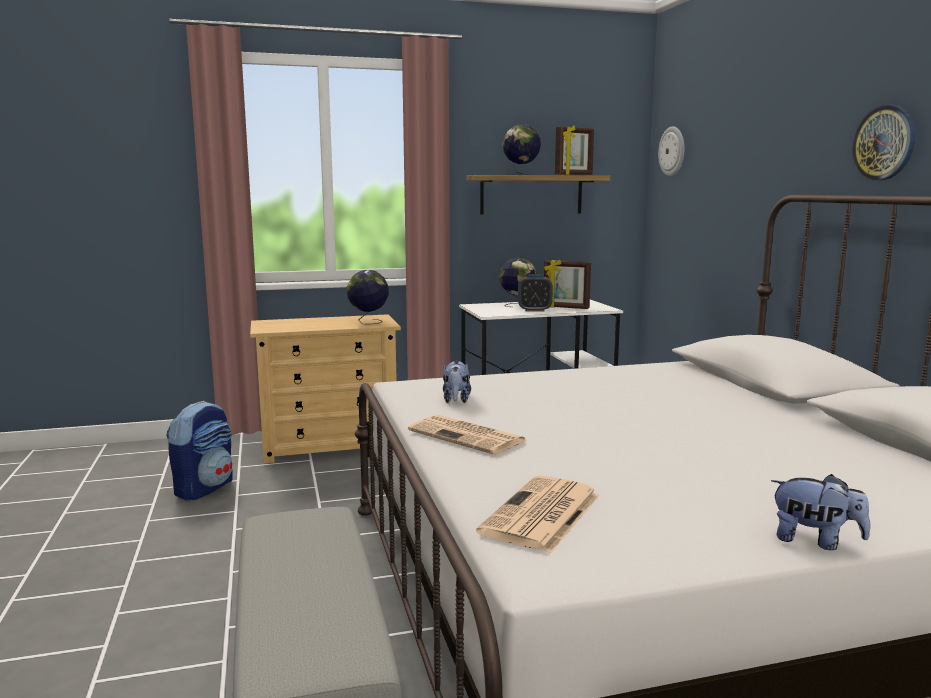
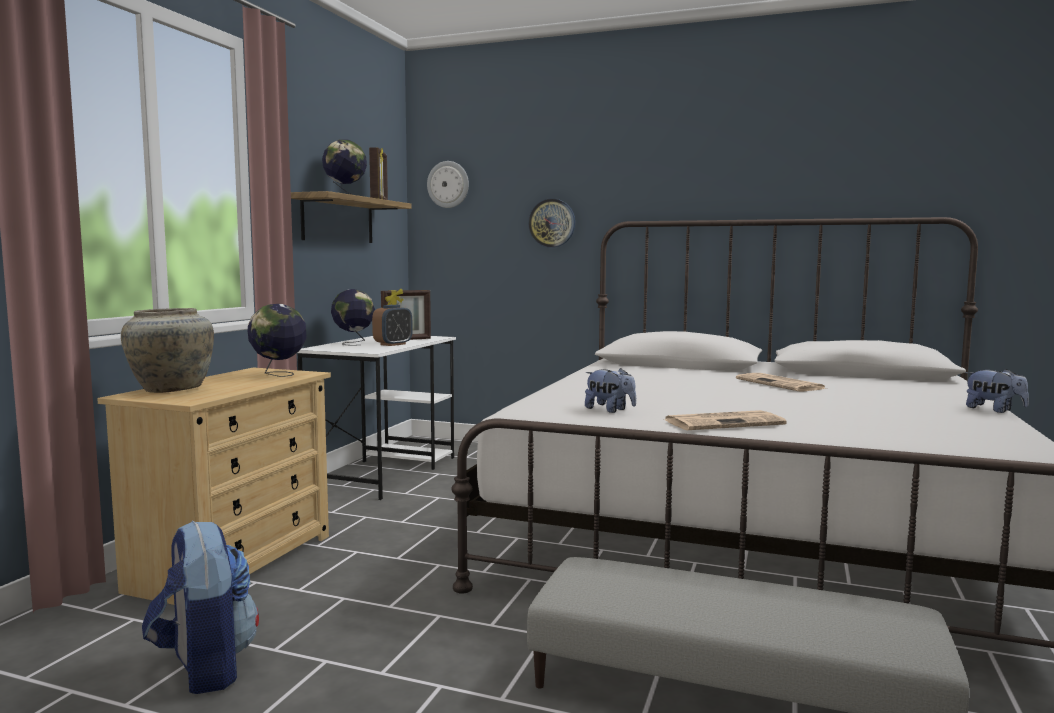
camera: 55 degrees left, 5 degrees down
newspaper [476,476,600,553] -> newspaper moved to [736,373,827,392]
plush toy [771,474,870,550] -> plush toy turned 75 degrees clockwise [965,369,1029,413]
wall clock [852,105,916,181] -> wall clock moved to [528,198,575,248]
none -> beige vase [121,308,214,393]

